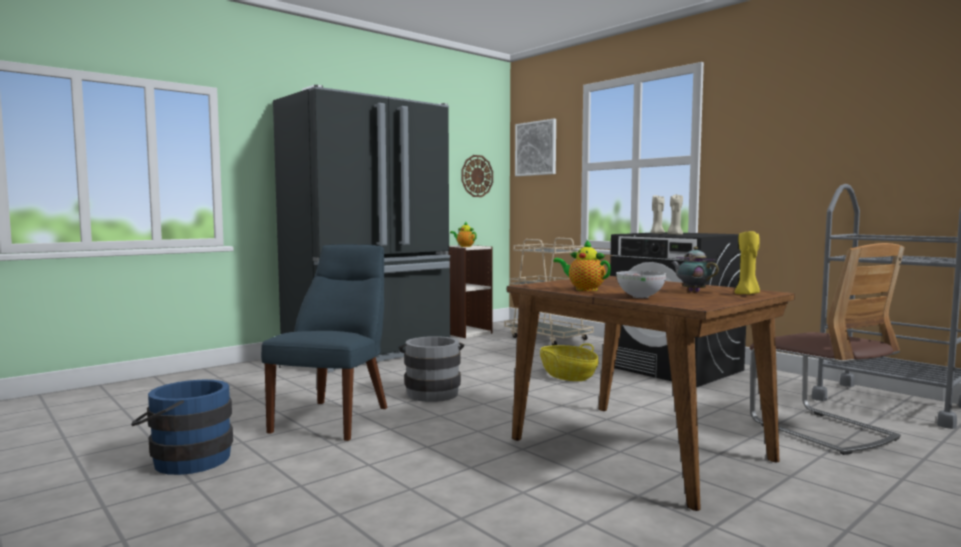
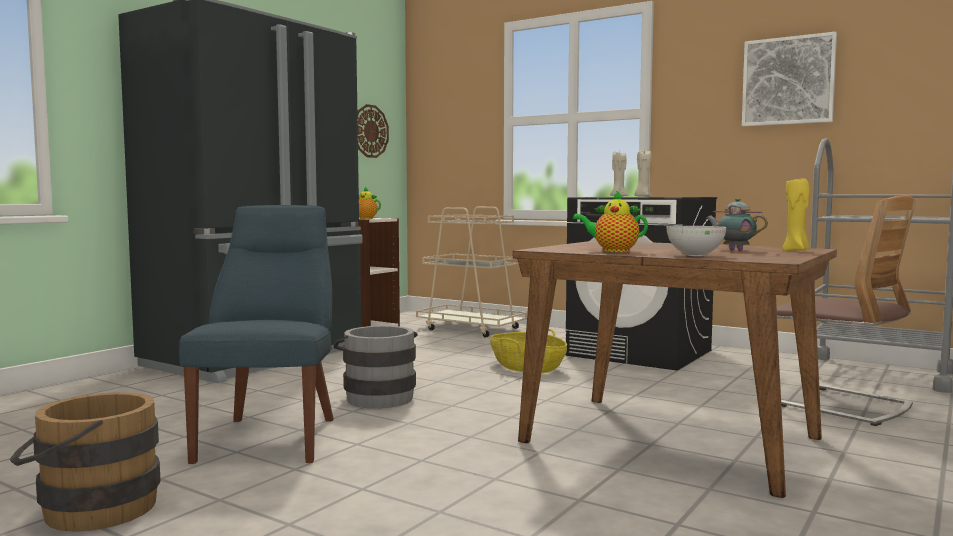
camera: 15 degrees left, 0 degrees up
blue bucket [131,380,233,475] -> brown bucket [10,392,161,532]
picture [515,119,556,176] -> picture moved to [742,32,837,126]

